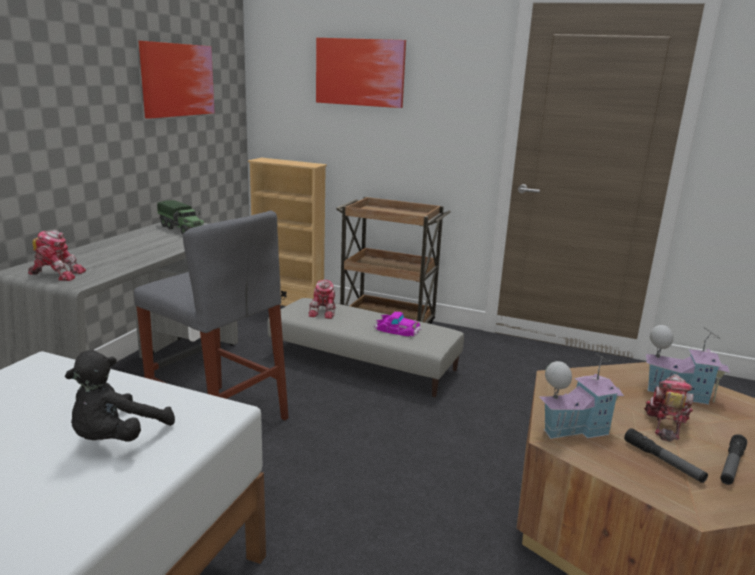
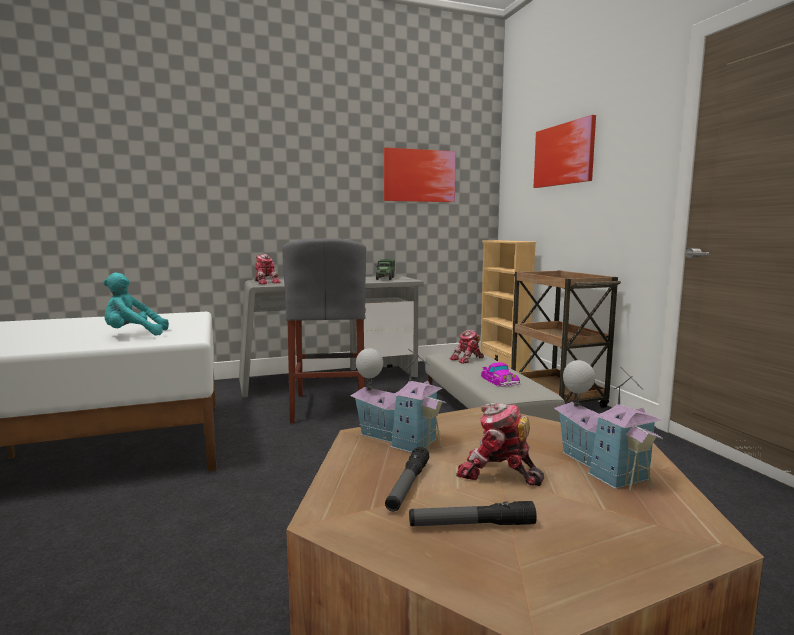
camera: 50 degrees right, 10 degrees down
black plush toy [65,350,175,442] -> turquoise plush toy [103,273,169,335]
toy robot [644,374,693,442] -> toy robot turned 135 degrees counterclockwise [456,402,544,486]

